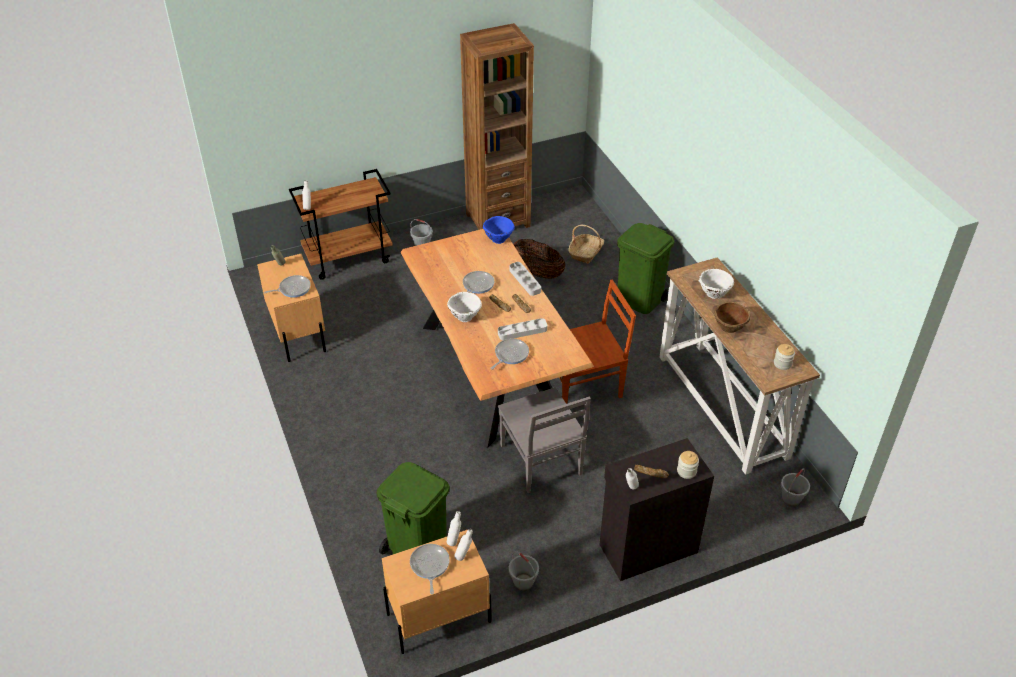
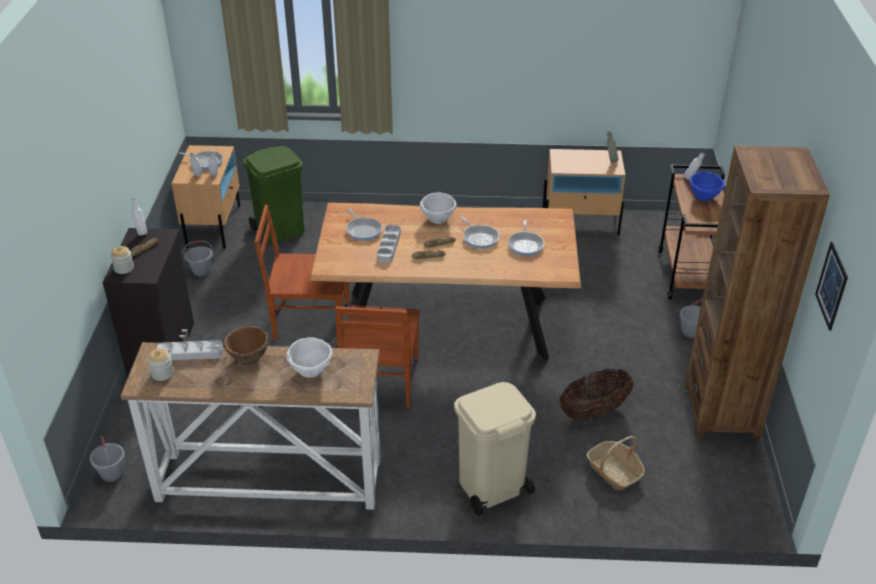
camera: 115 degrees right, 5 degrees down
frying pan [264,275,311,298] -> frying pan moved to [508,220,544,256]
blue bowl [483,216,515,244] -> blue bowl moved to [689,172,725,201]
grey chair [498,387,591,493] -> brown chair [254,205,350,339]
grey tray [510,262,541,296] -> grey tray moved to [157,340,223,360]
green trash can [617,223,674,314] -> beige trash can [454,382,536,516]
none -> picture [815,242,848,331]

